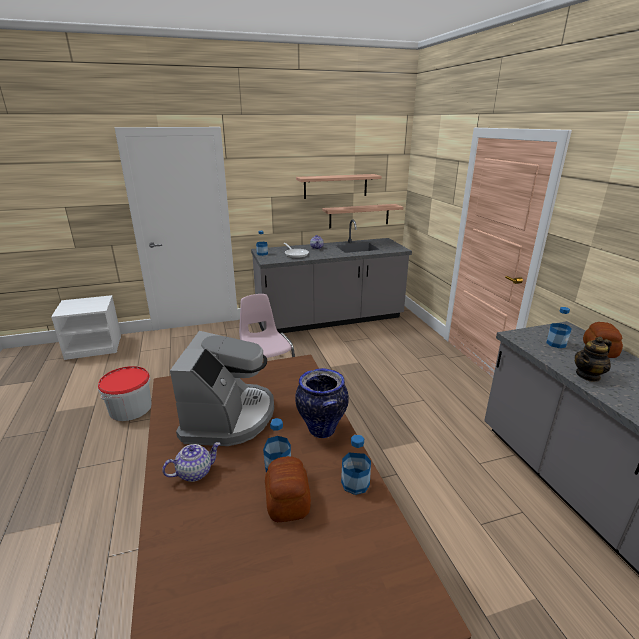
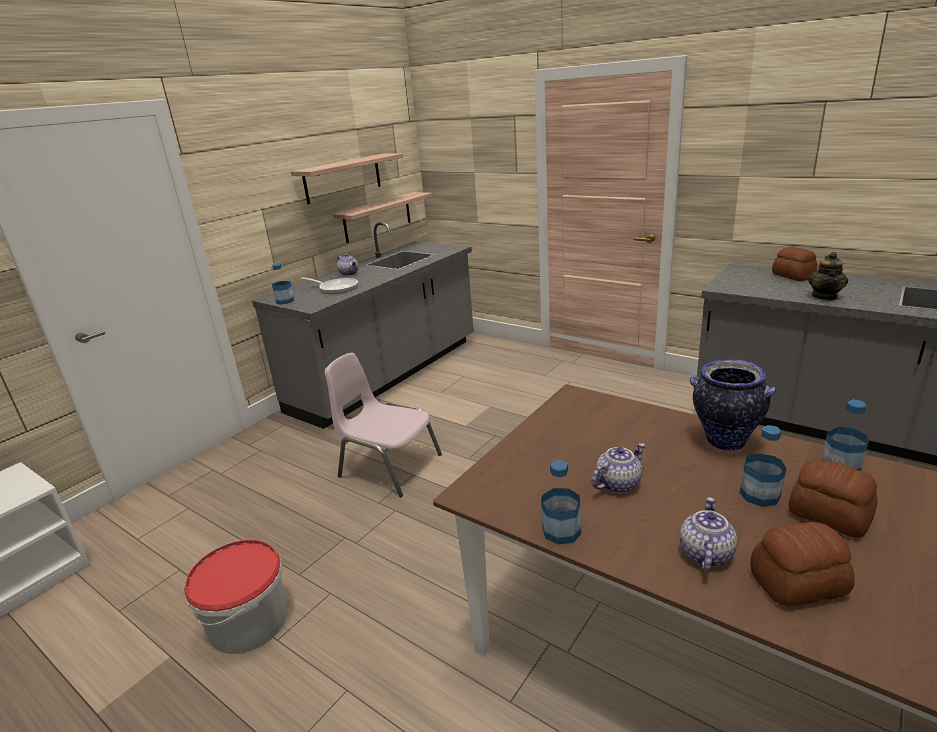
camera: 35 degrees left, 0 degrees up
coffee machine [170,331,274,446] -> teapot [592,443,645,493]
bottle [546,307,572,348] -> bottle moved to [541,460,581,544]
none -> bread [750,522,855,607]

